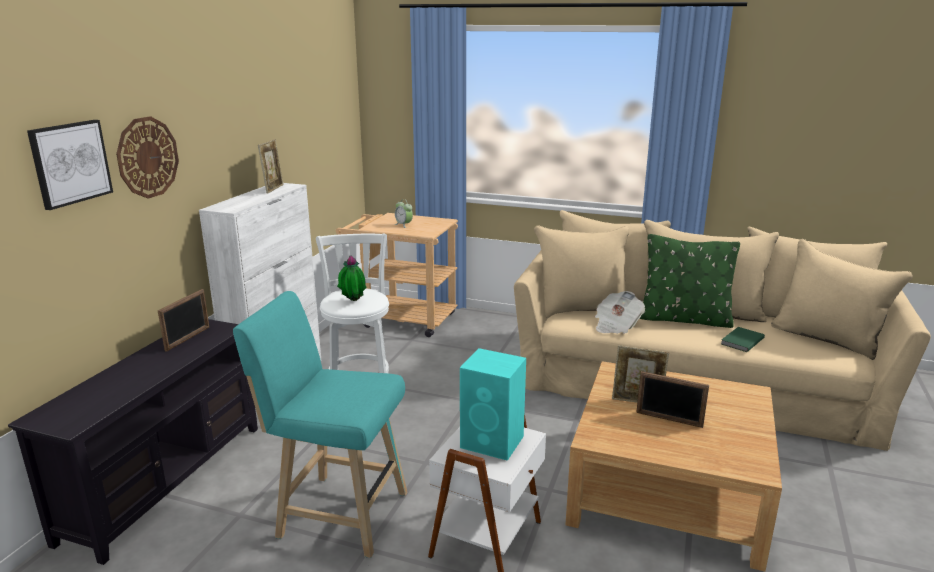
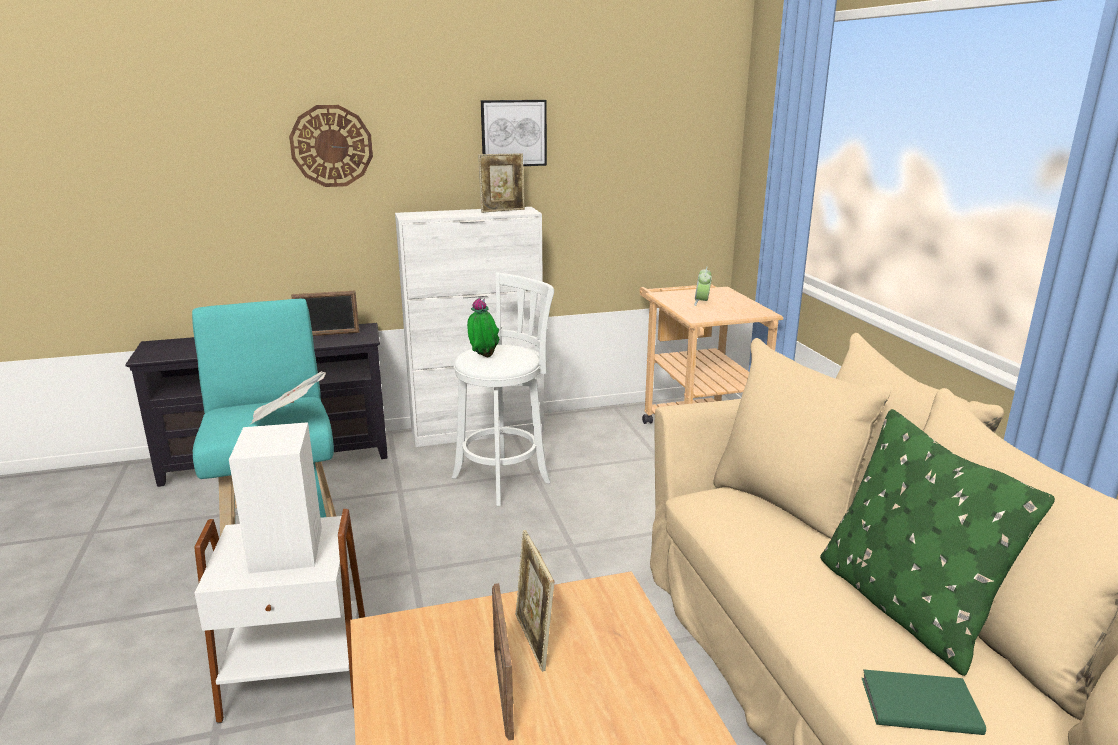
camera: 55 degrees right, 0 degrees up
picture [27,120,113,210] -> picture moved to [481,100,547,166]
turquoise speaker [460,348,526,461] -> white speaker [229,422,322,573]
newspaper [595,291,645,334] -> newspaper moved to [249,371,326,425]

